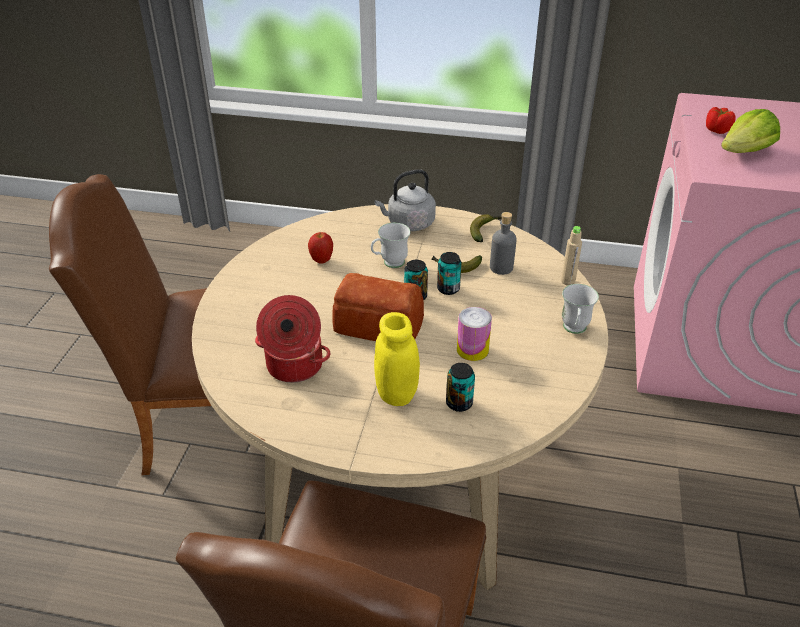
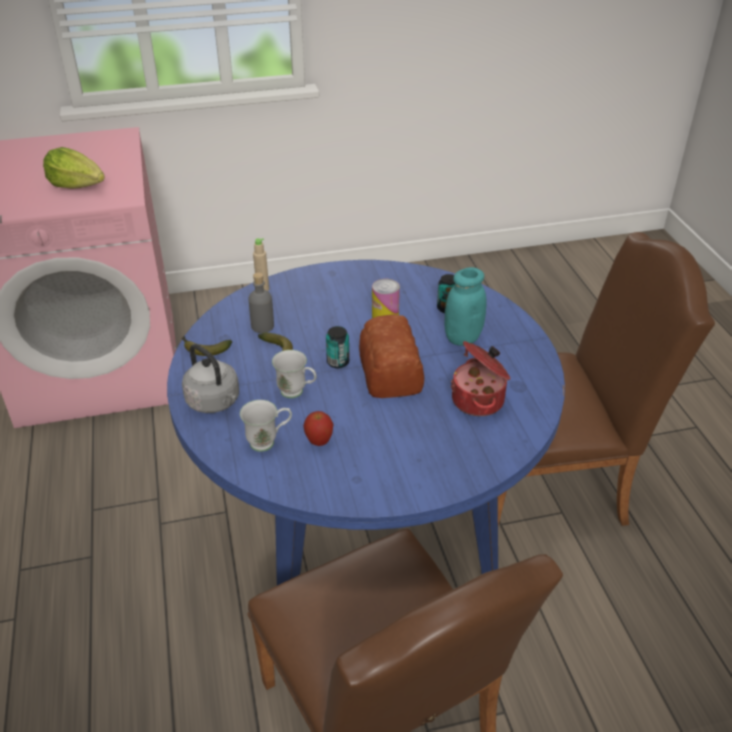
camera: 115 degrees left, 0 degrees up
beige dining table [192,204,608,590] -> blue dining table [167,260,565,585]
yellow jar [374,312,420,406] -> turquoise jar [444,267,486,346]
can [437,252,461,295] -> none
white mug [562,284,599,334] -> white mug moved to [240,400,292,452]
tomato [706,107,735,134] -> none

